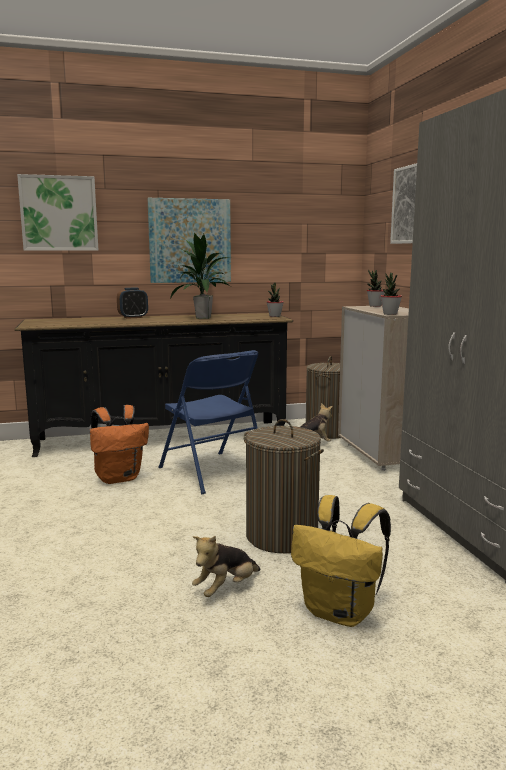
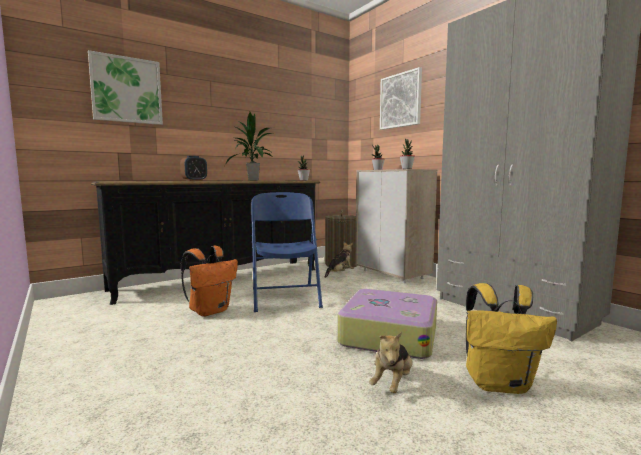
camera: 20 degrees left, 5 degrees down
picture [148,198,231,283] -> none
blue chair [158,350,258,495] -> blue chair turned 135 degrees counterclockwise [251,192,323,312]
laundry basket [243,419,324,553] -> suitcase [337,289,437,359]

